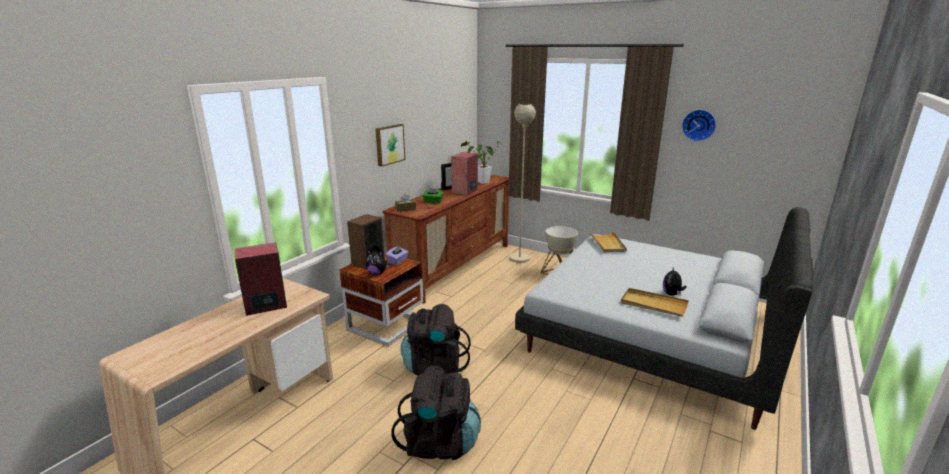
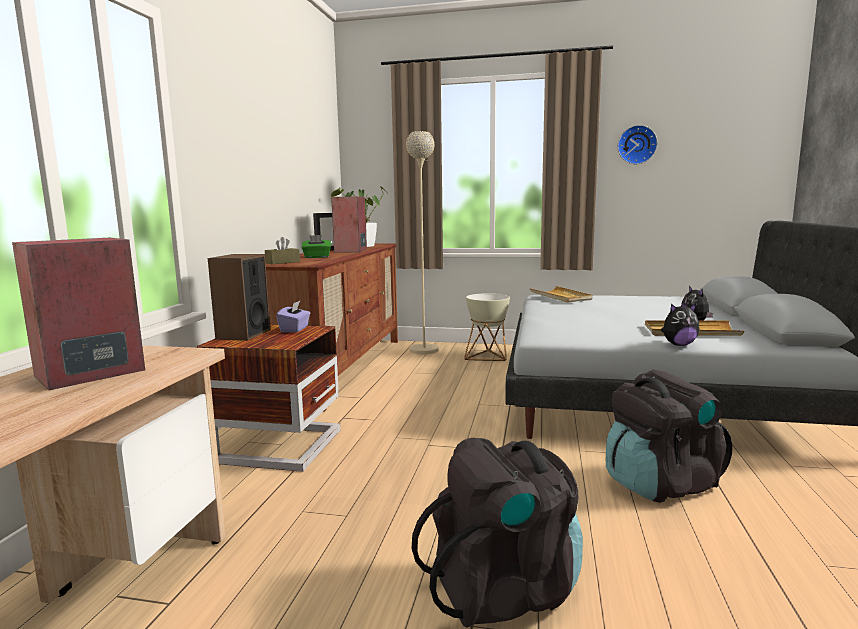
camera: 20 degrees left, 10 degrees down
plush toy [366,250,390,275] -> plush toy moved to [661,303,700,346]
picture [376,124,405,167] -> none
black backpack [400,304,471,375] -> black backpack moved to [606,370,733,503]

